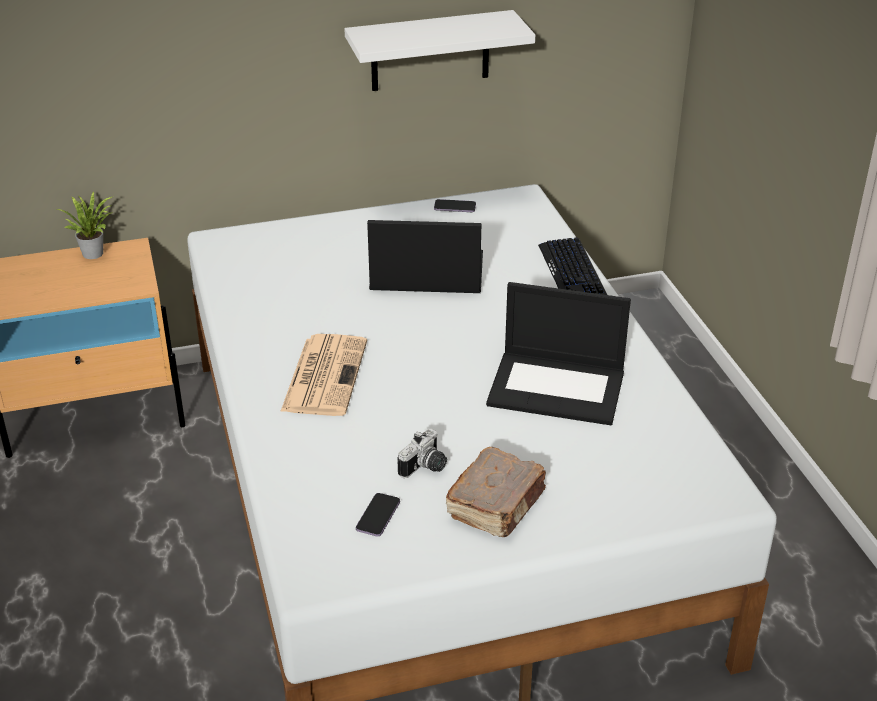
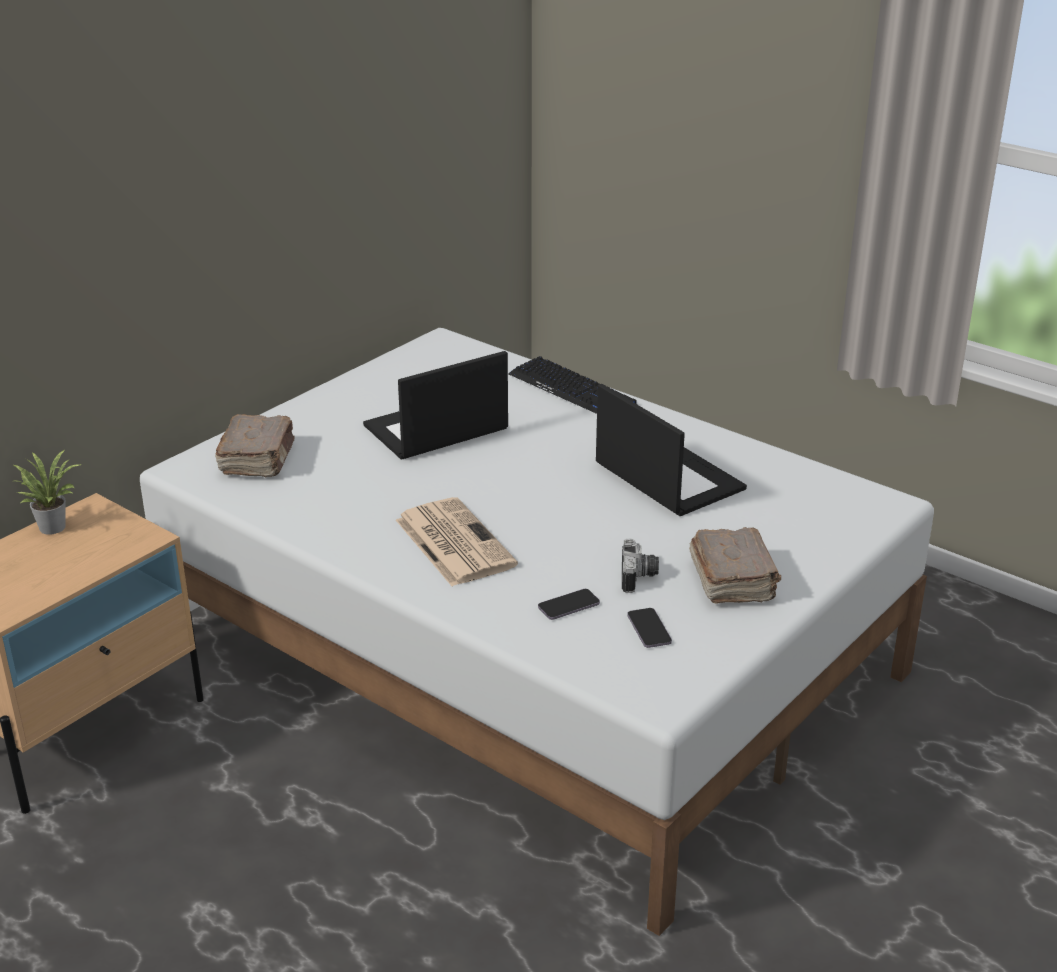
camera: 35 degrees left, 5 degrees down
white shelf [344,10,535,91] -> none
phone [434,199,476,212] -> phone moved to [538,589,600,620]
laptop [486,282,631,425] -> laptop turned 105 degrees counterclockwise [596,384,747,516]
none -> brown book [215,414,295,477]

